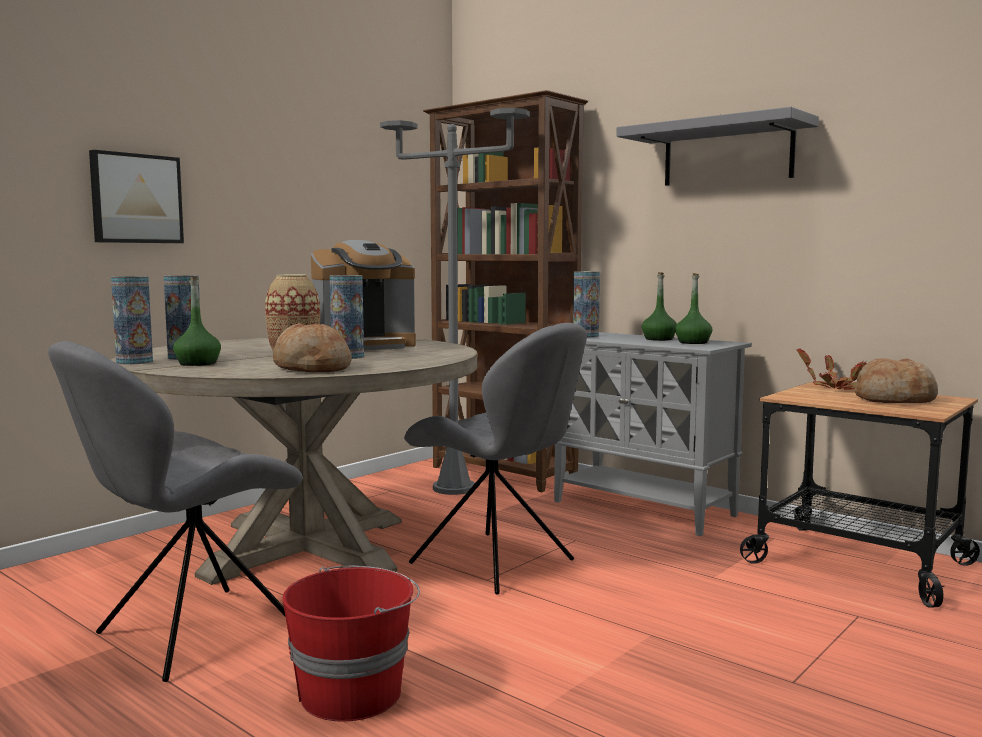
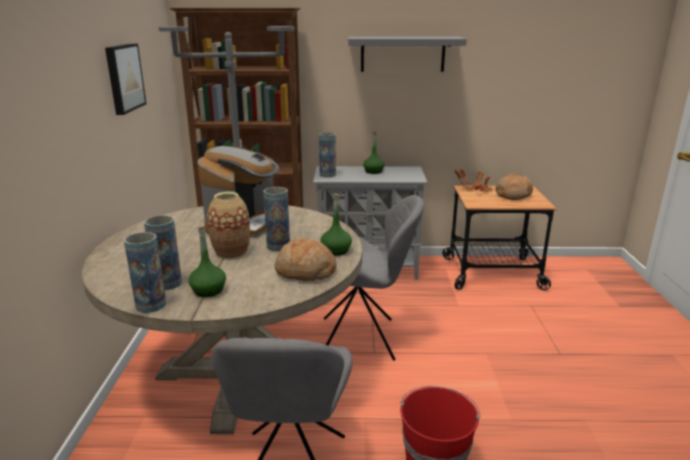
camera: 40 degrees left, 15 degrees up
picture [89,150,184,243] -> picture moved to [105,43,146,115]
green bottle [675,273,712,344] -> green bottle moved to [321,194,352,256]

